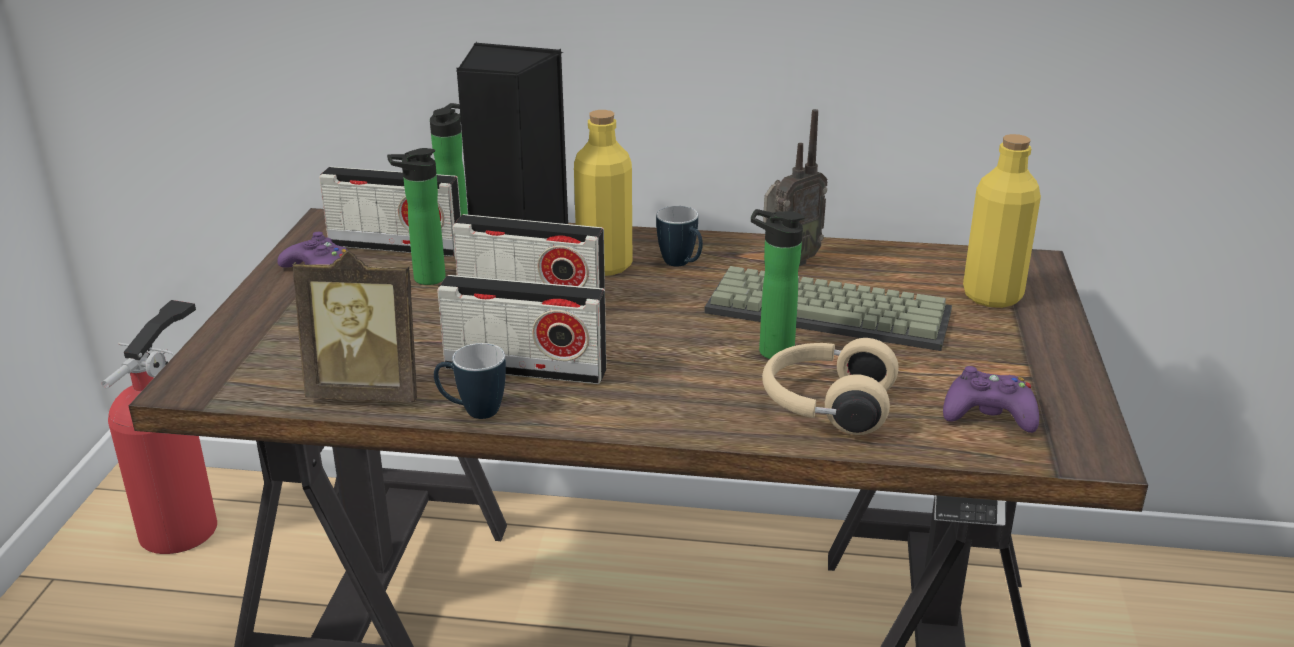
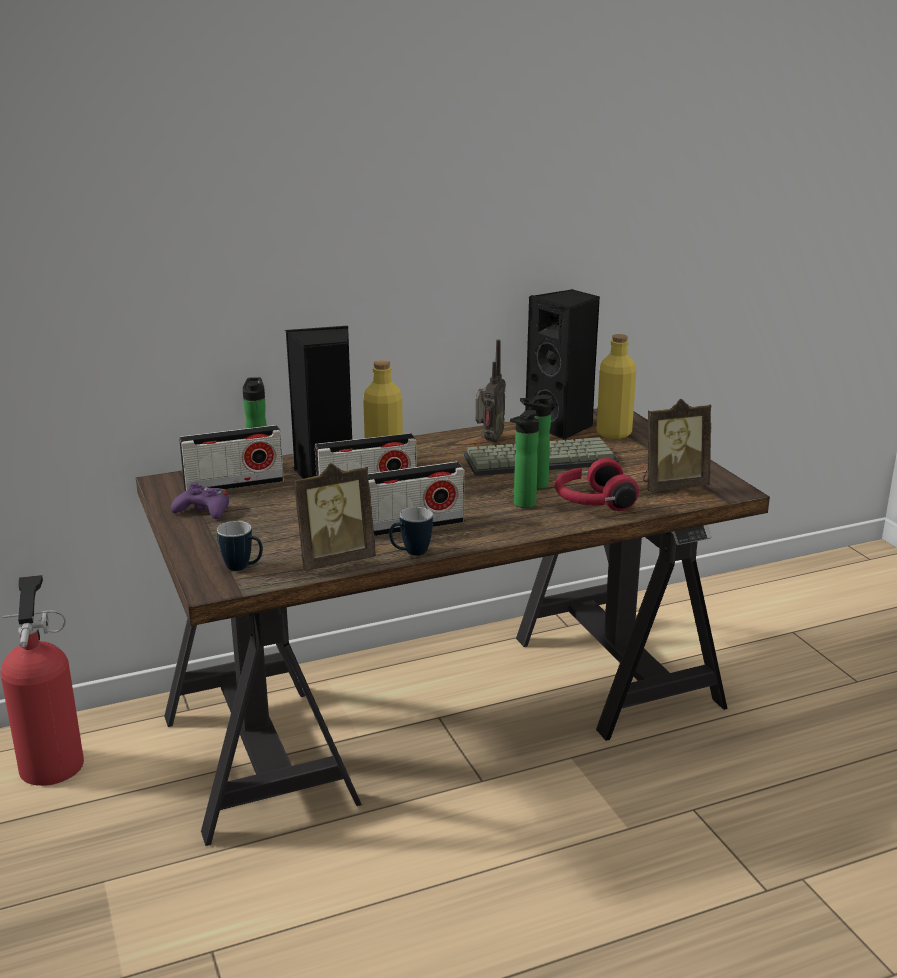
camera: 30 degrees left, 5 degrees down
bottle [387,148,446,285] -> bottle moved to [510,410,539,508]
mug [656,206,703,267] -> mug moved to [217,521,263,571]
beige headphones [762,338,899,435] -> red headphones [555,458,639,511]
purple game controller [943,366,1039,433] -> picture frame [643,399,711,492]
none -> black speaker [525,289,600,440]

